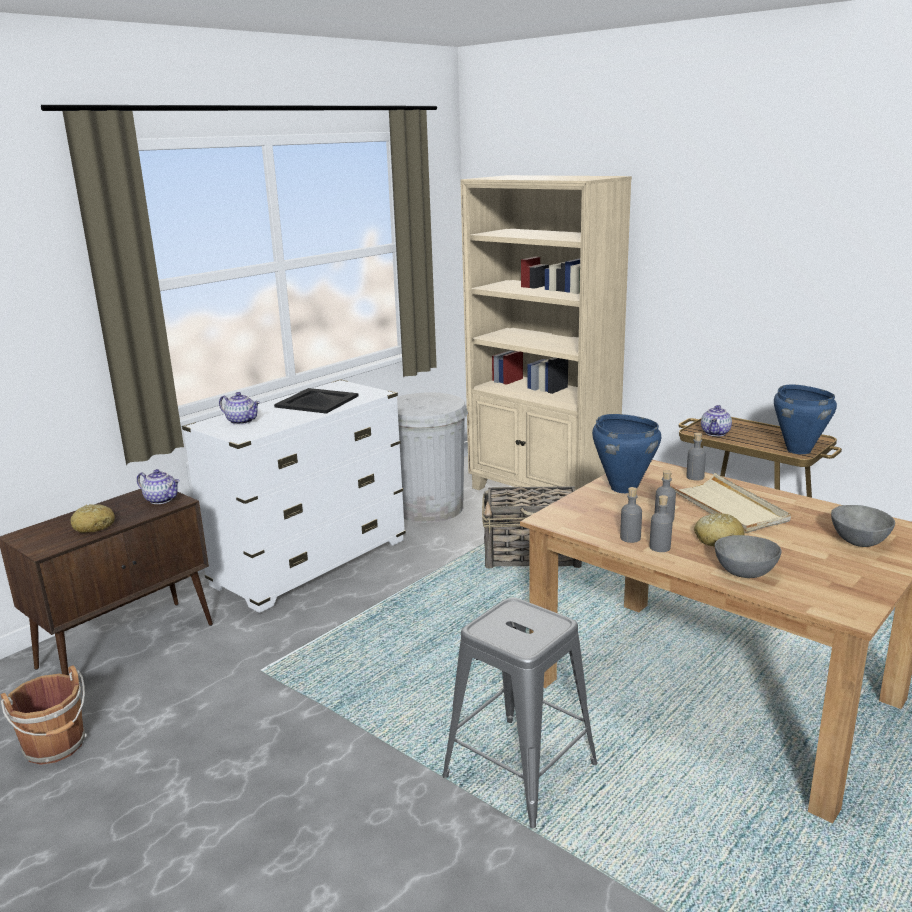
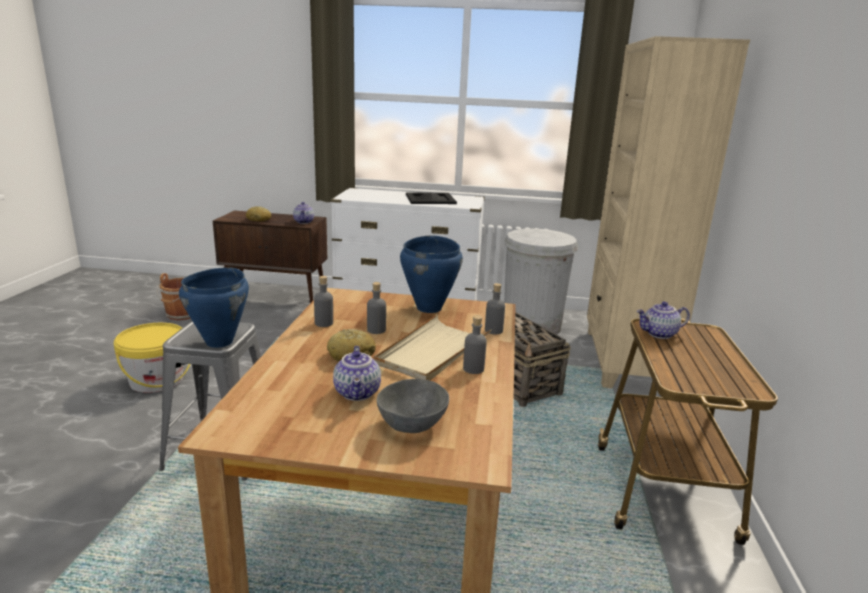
camera: 55 degrees right, 0 degrees up
teapot [219,392,260,425] -> teapot moved to [333,346,381,401]
grey bottle [650,495,673,552] -> grey bottle moved to [463,315,487,374]
grey bowl [715,535,782,578] -> none
blue cooking pot [774,385,837,454] -> blue cooking pot moved to [179,267,249,348]
none -> yellow bucket [114,323,190,393]

